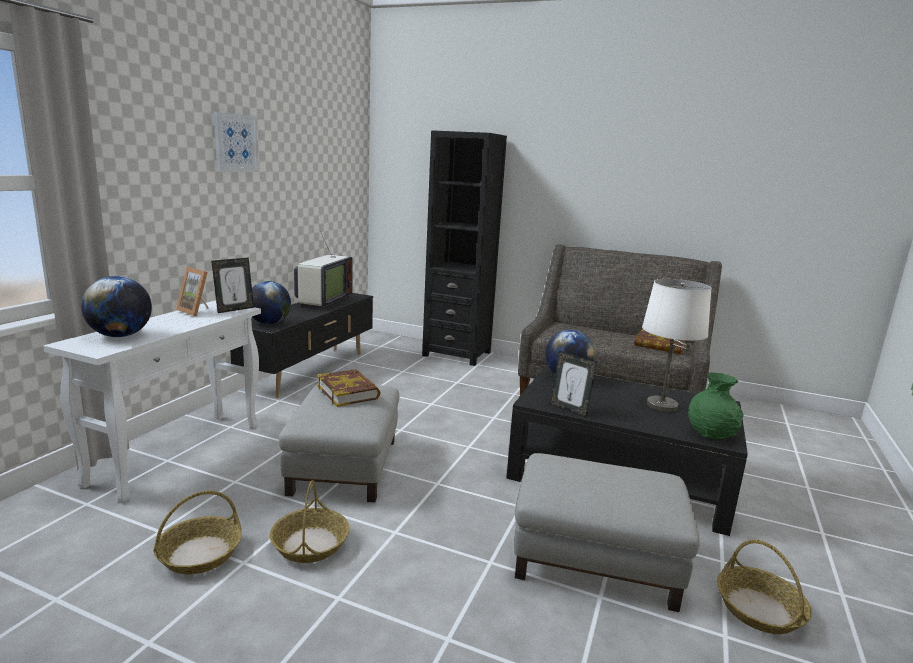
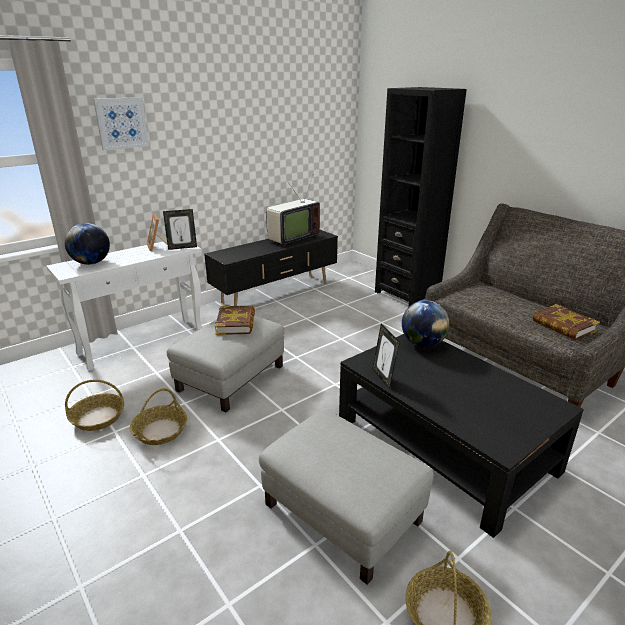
camera: 30 degrees right, 10 degrees up
picture [214,112,259,171] -> picture moved to [93,97,149,150]
globe [252,281,291,324] -> none
white table lamp [642,279,712,412] -> none
green vase [688,372,743,439] -> none

